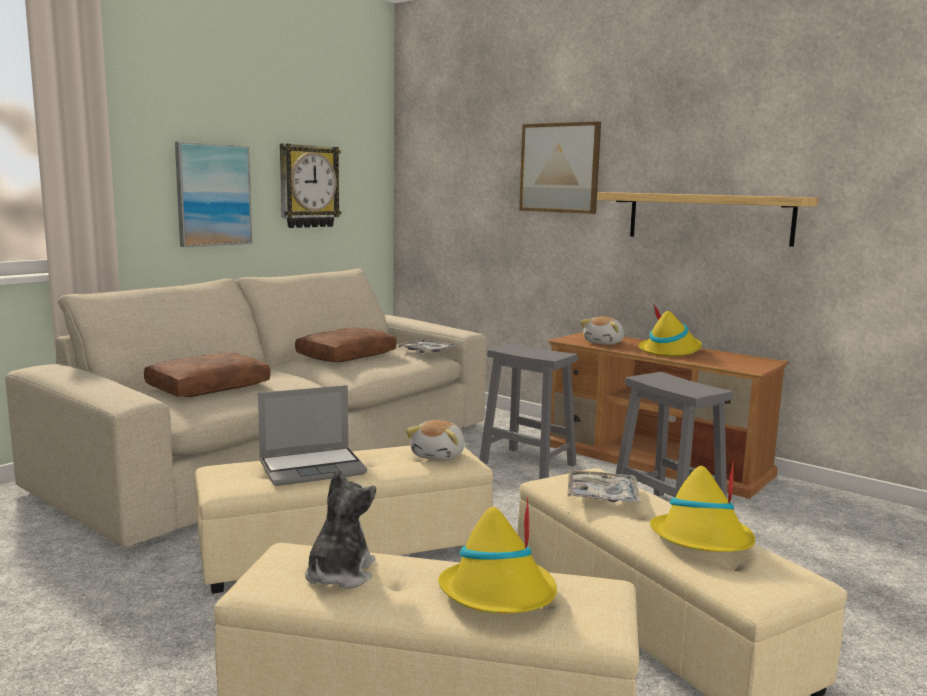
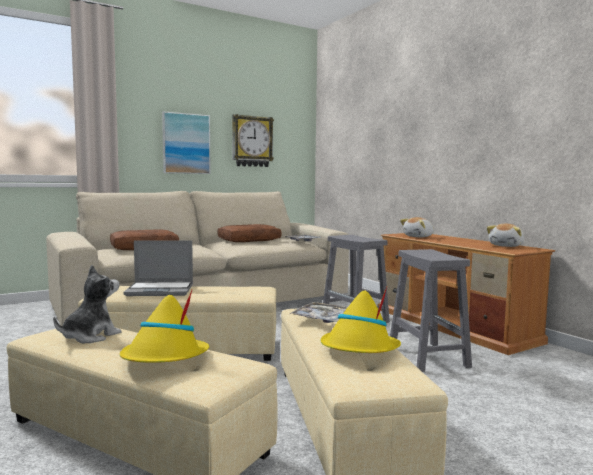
camera: 20 degrees right, 5 degrees down
plush toy [406,420,465,461] -> plush toy moved to [487,224,524,247]
picture [519,121,601,214] -> none
shelf [597,192,818,247] -> none
yellow hat [638,303,702,357] -> none

